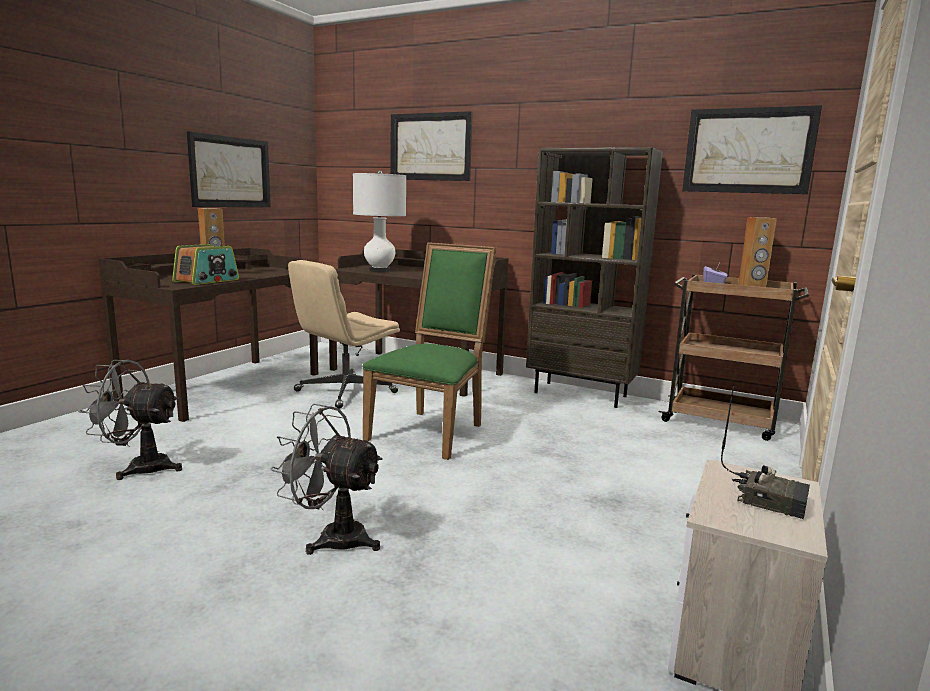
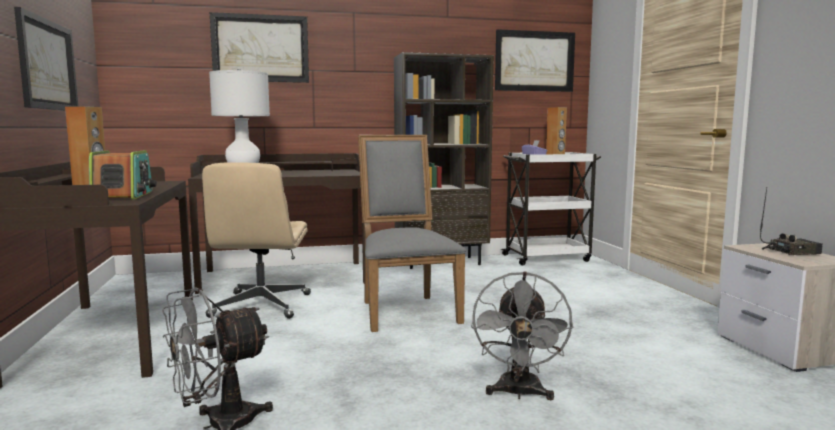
camera: 40 degrees left, 5 degrees down
grey fan [270,404,383,555] -> grey fan turned 60 degrees counterclockwise [471,271,573,400]
green chair [362,242,497,460] -> grey chair [358,135,466,332]
brown cart [658,274,809,441] -> white cart [500,152,601,265]

